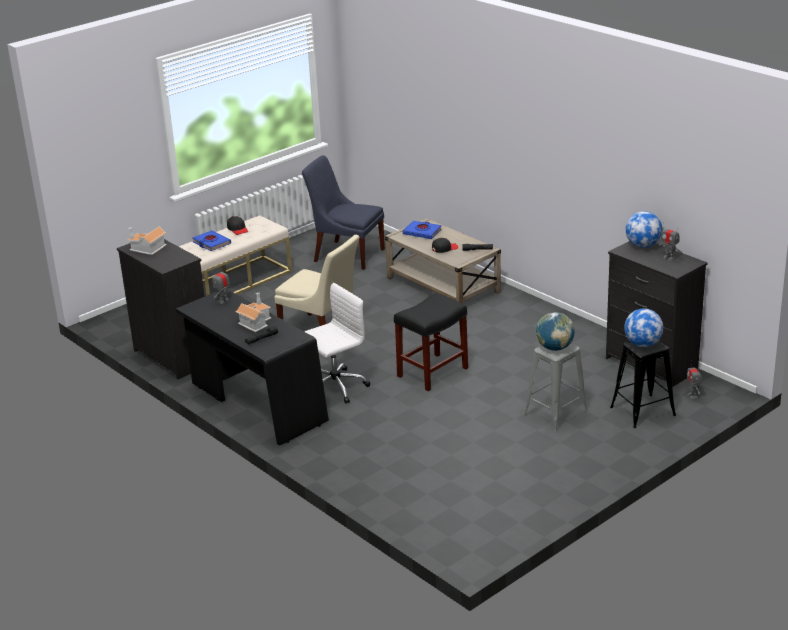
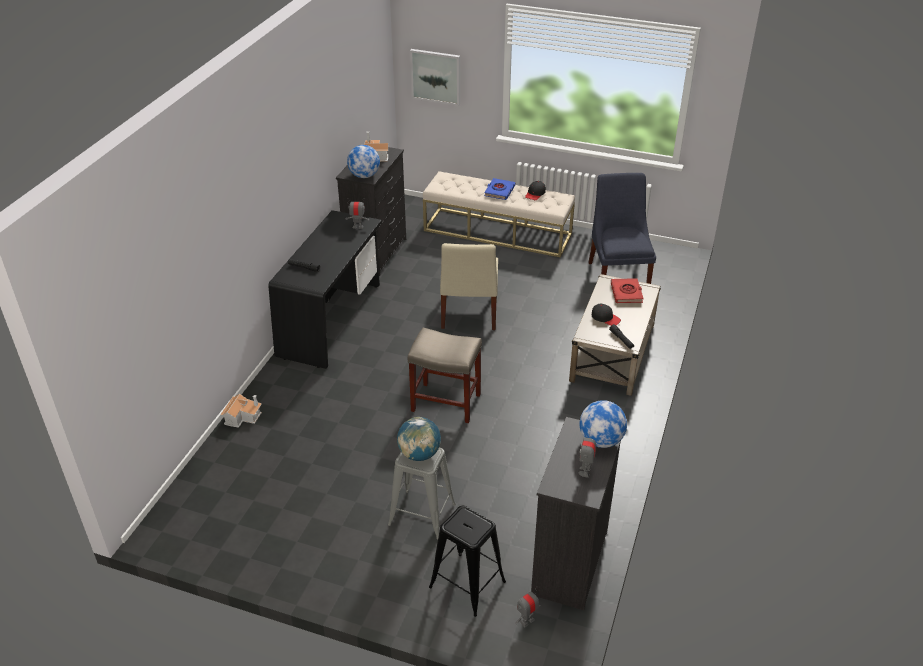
camera: 60 degrees right, 10 degrees up
toy house [235,292,271,332] -> toy house moved to [220,394,262,428]
white office chair [304,283,370,404] -> none
black stool [394,293,468,391] -> beige stool [408,328,482,423]
blue book [403,221,442,239] -> red book [611,278,644,303]
globe [624,308,663,347] -> globe moved to [347,145,380,178]
none -> picture [410,49,460,106]

